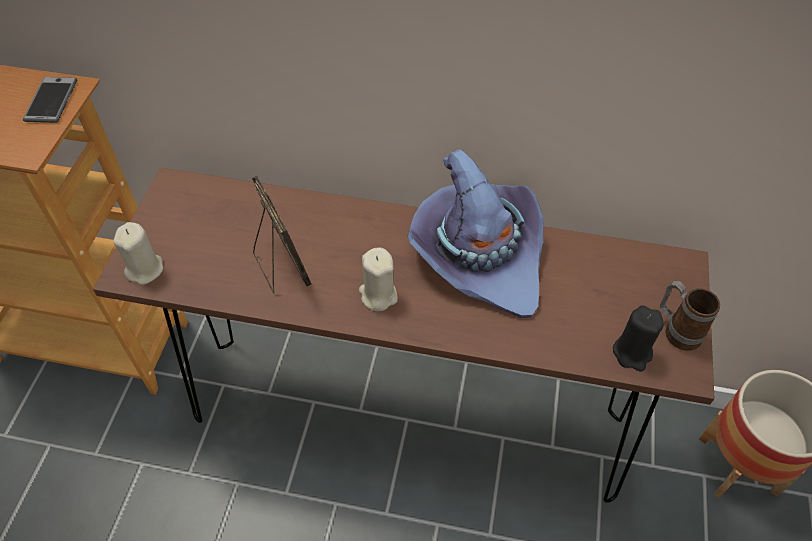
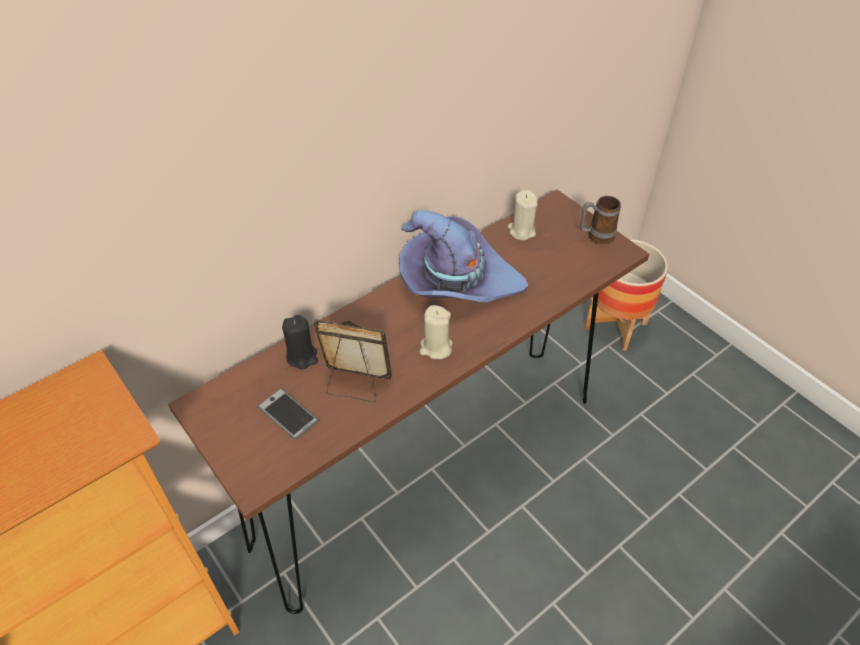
camera: 50 degrees left, 5 degrees down
phone [23,77,78,123] -> phone moved to [258,388,319,440]
beige candle [113,222,163,285] -> beige candle moved to [507,190,537,240]
black candle [613,305,664,371] -> black candle moved to [282,315,318,370]

